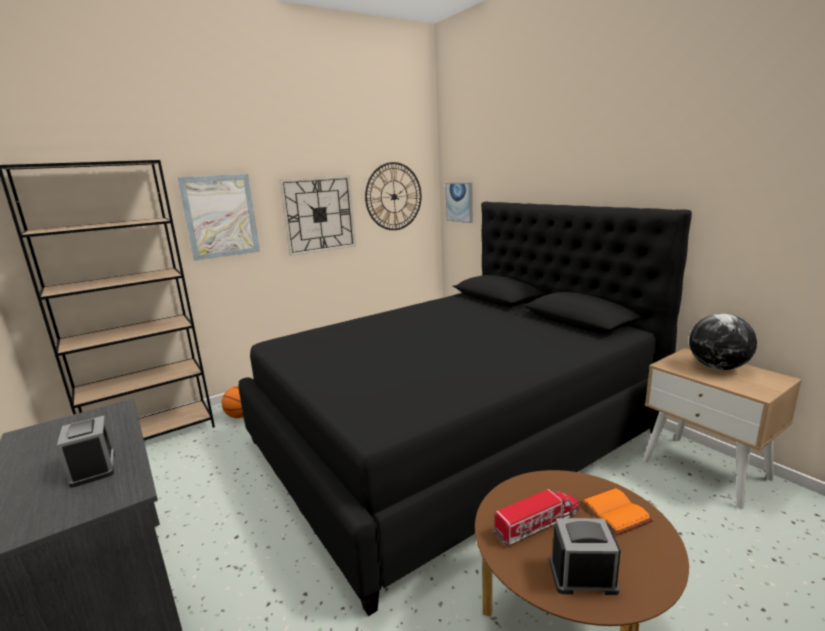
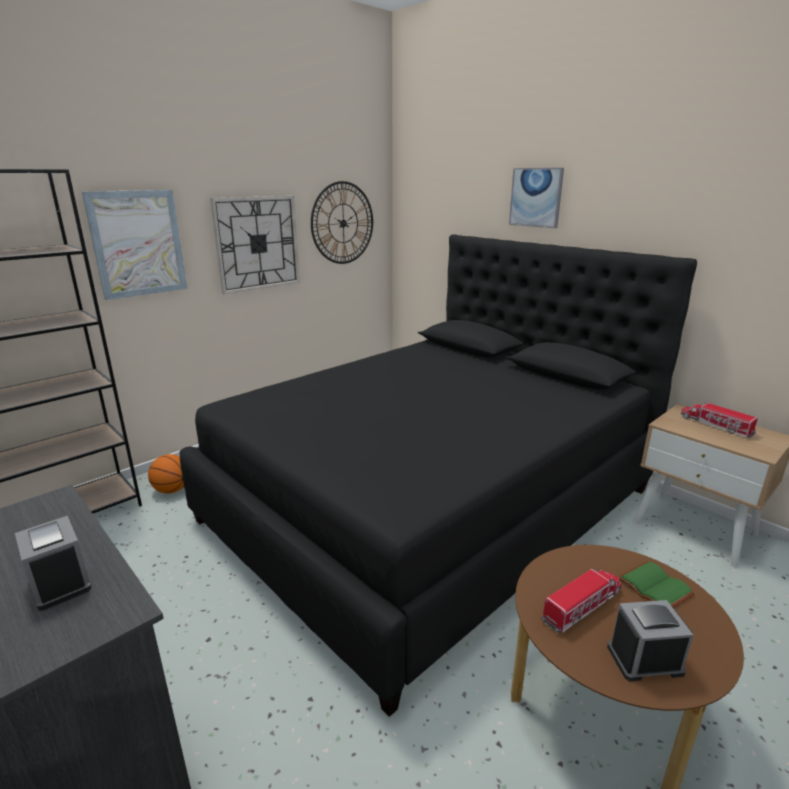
camera: 10 degrees left, 5 degrees up
picture [445,183,473,223] -> picture moved to [509,168,564,228]
orange book [580,488,654,535] -> green book [618,562,695,608]
globe [689,314,757,370] -> toy truck [681,402,758,438]

